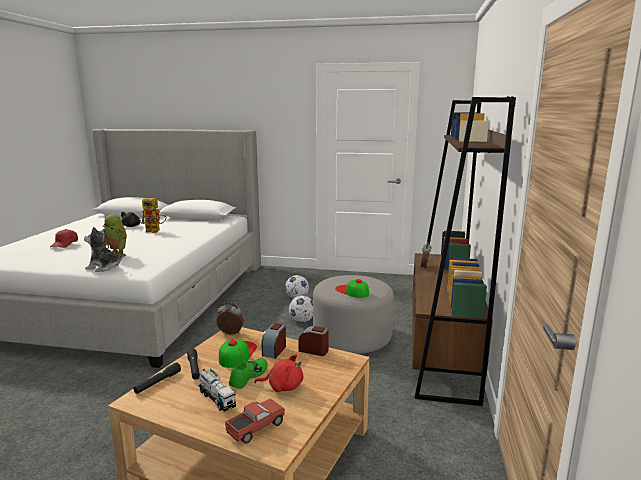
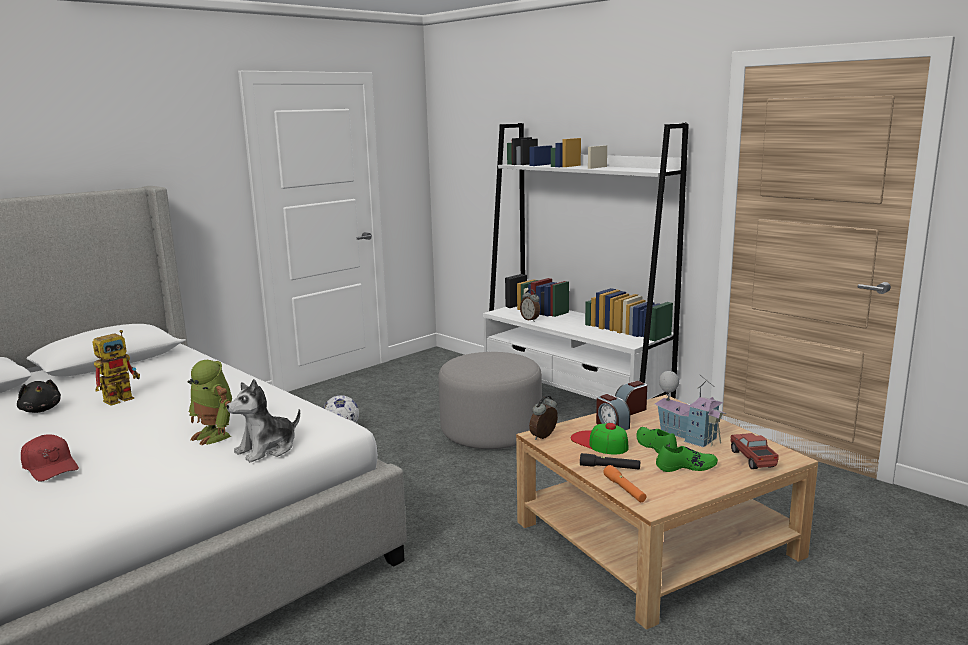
camera: 55 degrees left, 0 degrees up
toy robot [103,214,127,258] -> toy robot turned 60 degrees clockwise [188,360,232,445]
black flashlight [133,362,181,394] -> orange flashlight [603,465,646,502]
toy truck [198,368,236,412] -> green shoe [656,446,718,472]
red plush toy [254,354,303,392] -> toy house [655,371,727,448]
football [289,295,313,322] -> none
cap [335,279,369,298] -> none
brown bookcase [413,96,516,406] -> white bookcase [483,122,689,400]

